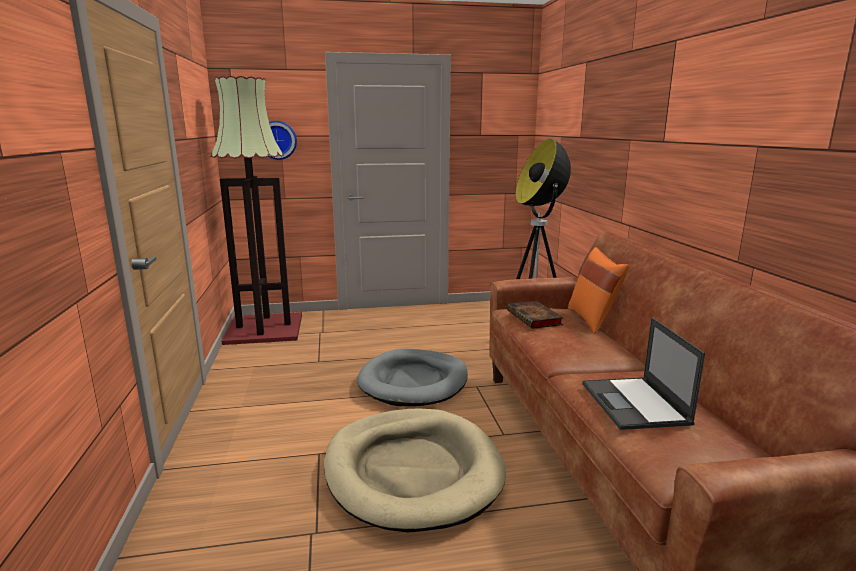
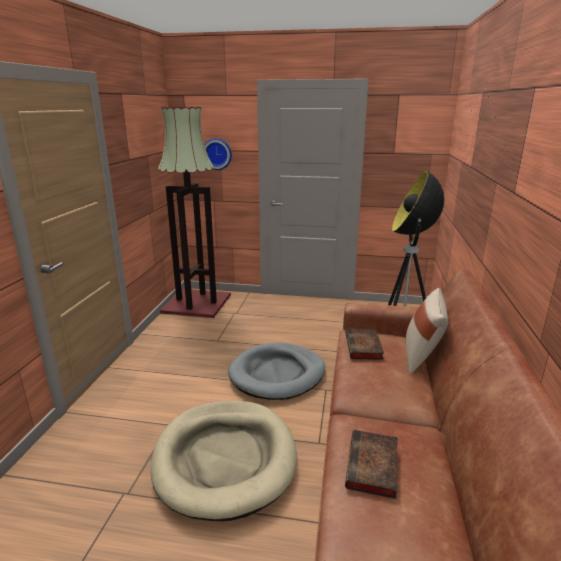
camera: 20 degrees right, 5 degrees up
orange pillow [568,247,629,334] -> beige pillow [406,288,448,374]
laptop [582,317,705,430] -> book [345,430,398,499]

